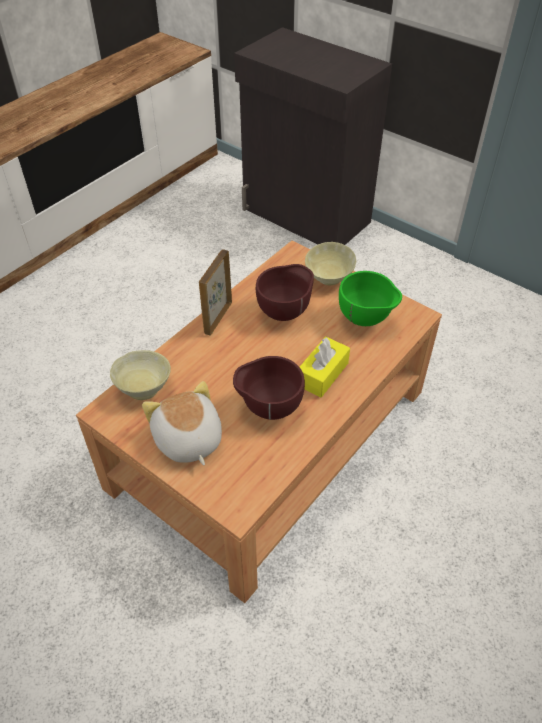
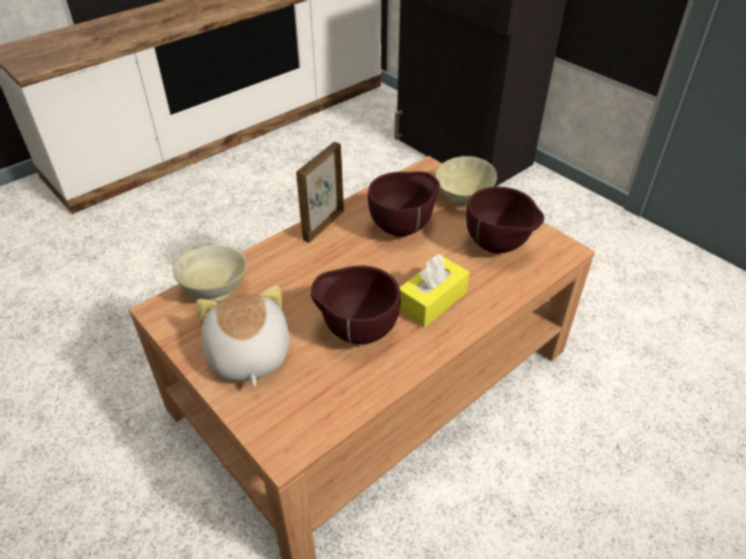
camera: 10 degrees right, 5 degrees down
green bowl [339,271,402,326] -> brown bowl [466,187,544,254]

